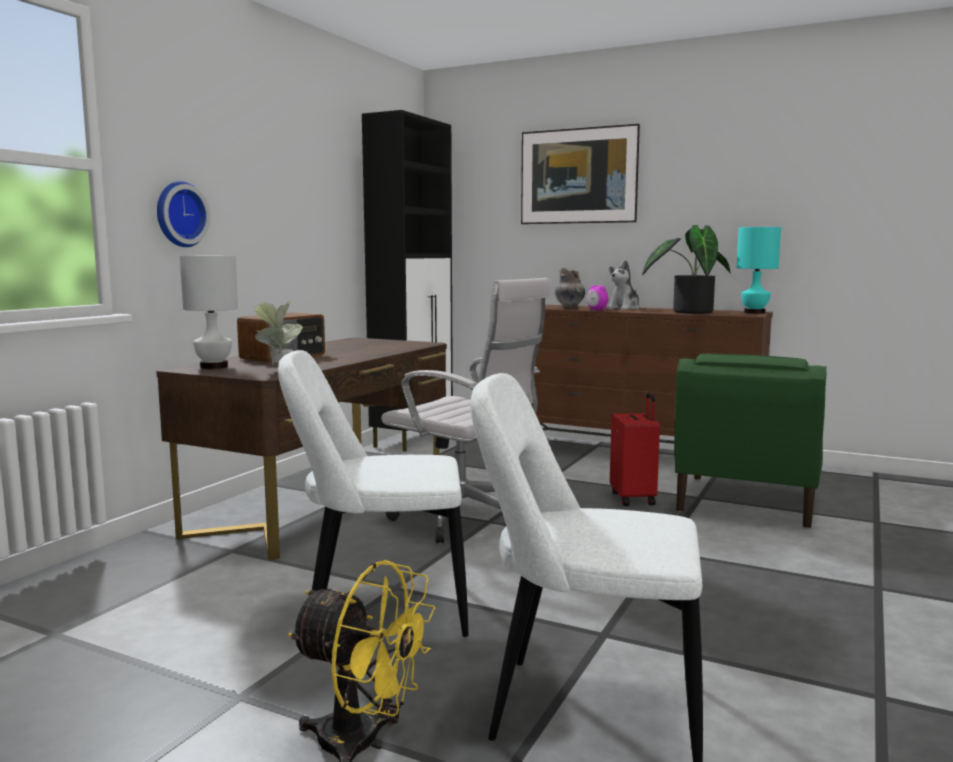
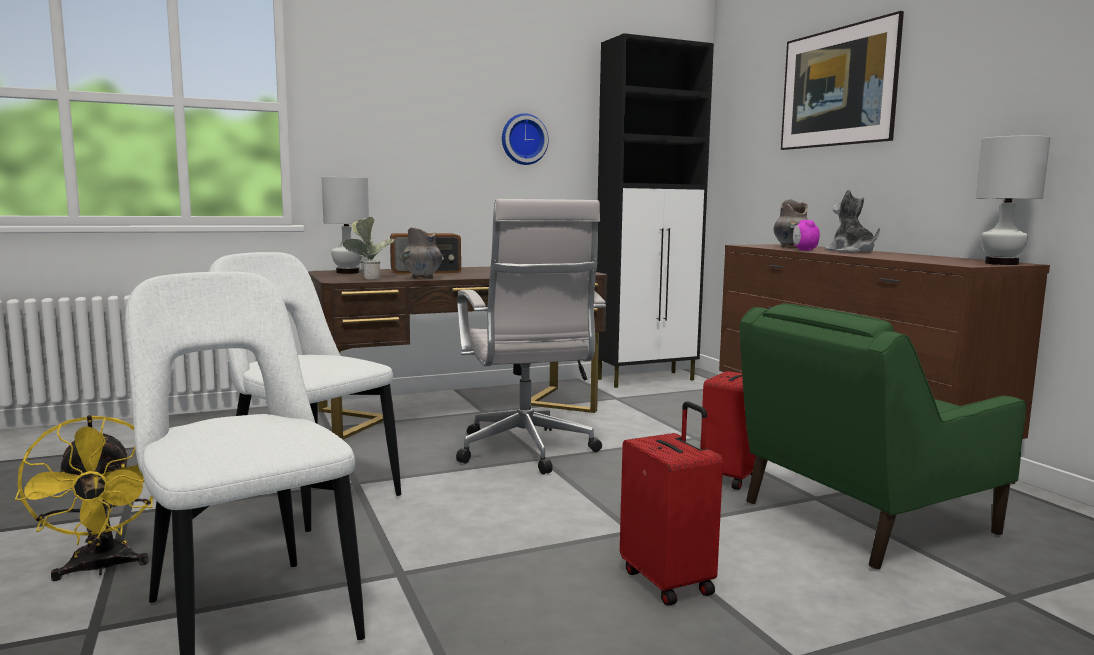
camera: 40 degrees right, 0 degrees up
wall clock [157,181,210,247] -> wall clock moved to [502,113,549,165]
plush toy [607,260,640,310] -> plush toy turned 75 degrees clockwise [825,189,880,253]
potted plant [642,225,731,314] -> none
turquoise table lamp [737,227,781,314] -> white table lamp [976,135,1050,265]
none -> grey vase [402,227,443,279]
none -> red suitcase [620,401,723,606]

